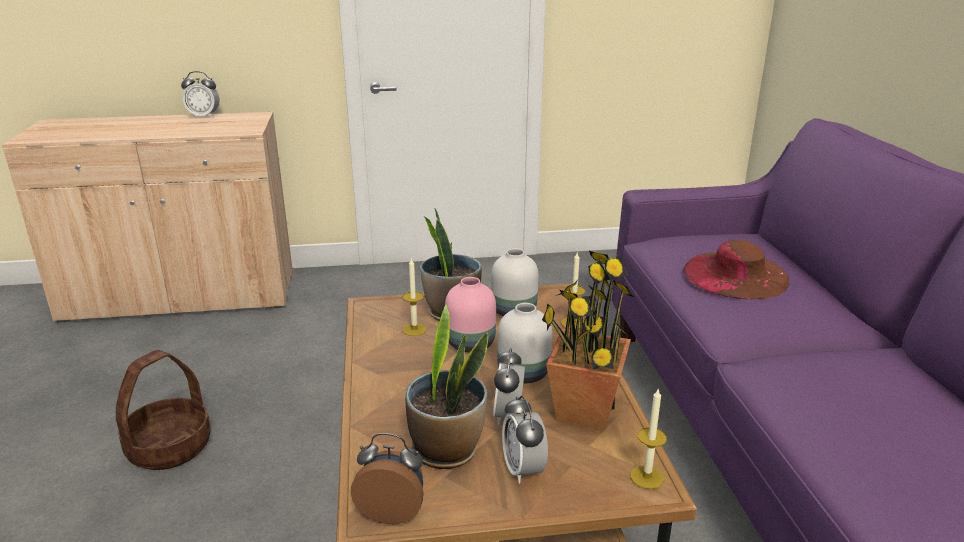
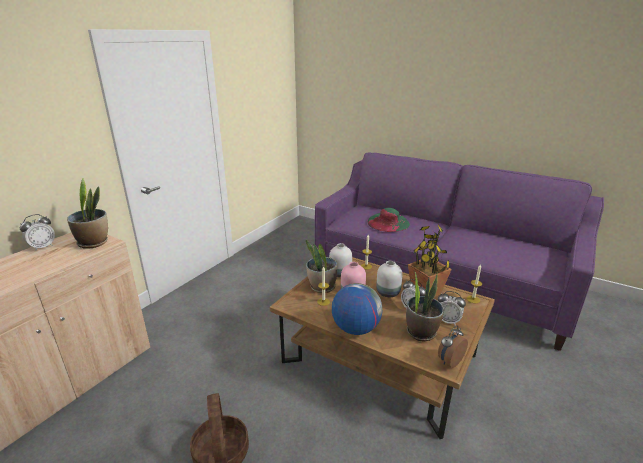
camera: 50 degrees left, 0 degrees up
brown hat [683,239,790,300] -> green hat [368,208,410,232]
none -> potted plant [67,179,108,249]
none -> globe [332,283,383,335]

